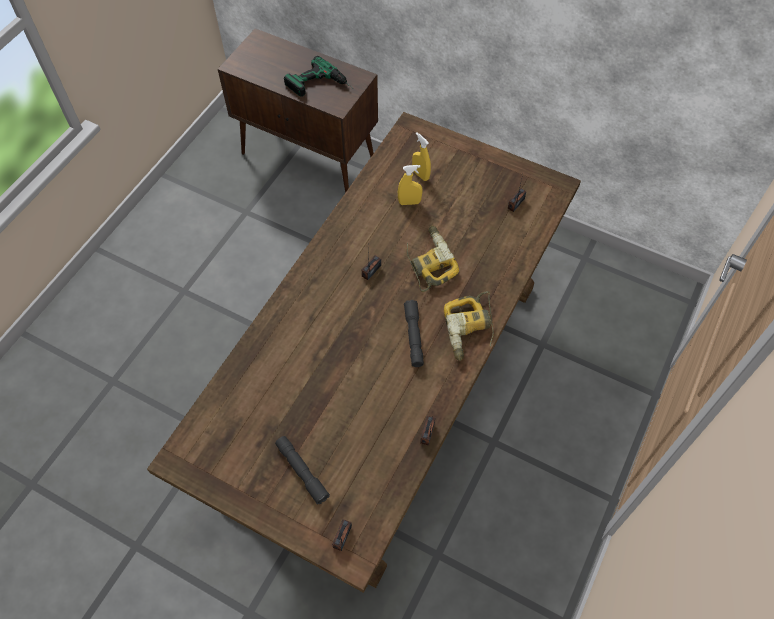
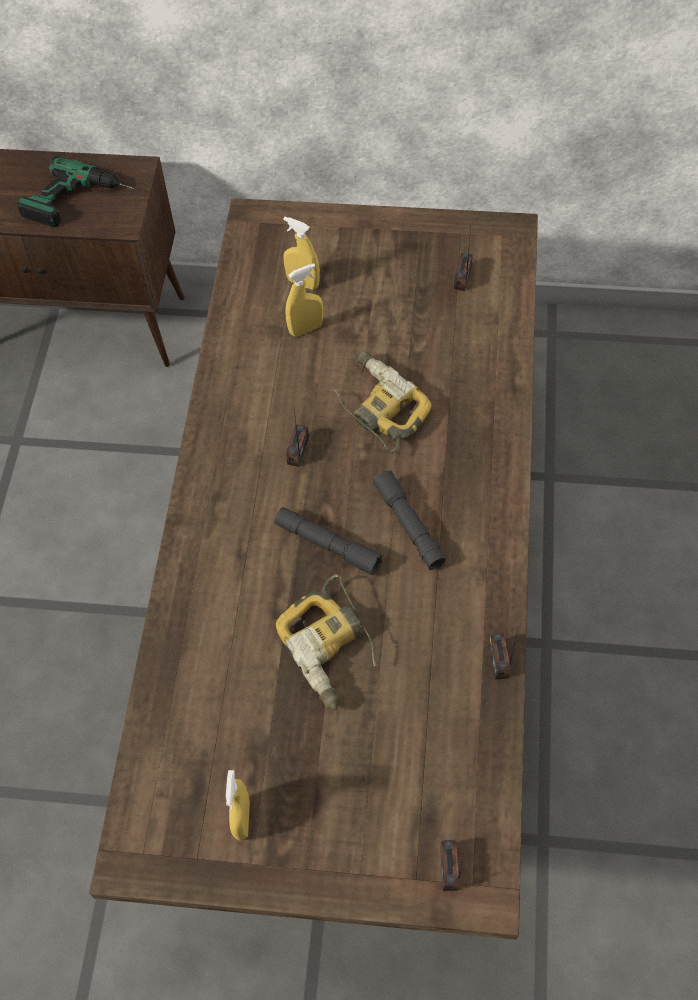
camera: 20 degrees left, 0 degrees up
grey flashlight [275,436,330,505] -> grey flashlight moved to [274,507,383,575]
power drill [444,291,494,361] -> power drill moved to [276,574,376,710]
none -> yellow spray bottle [226,770,250,841]

